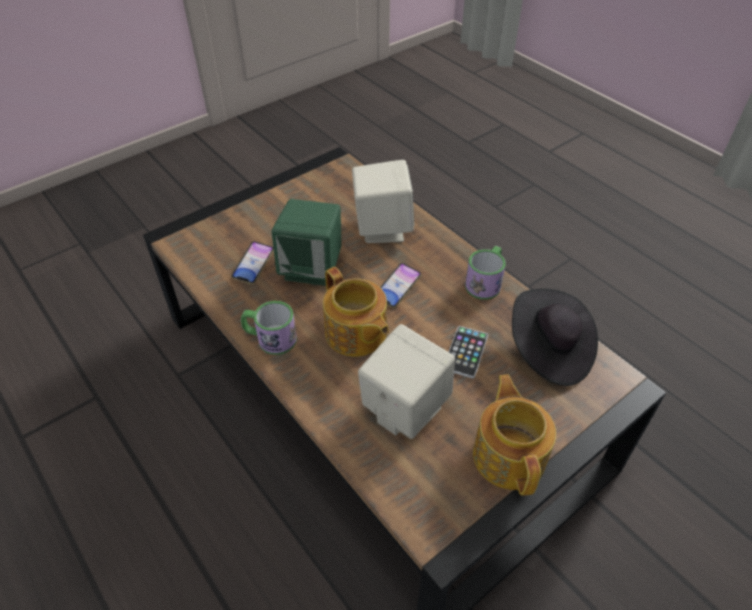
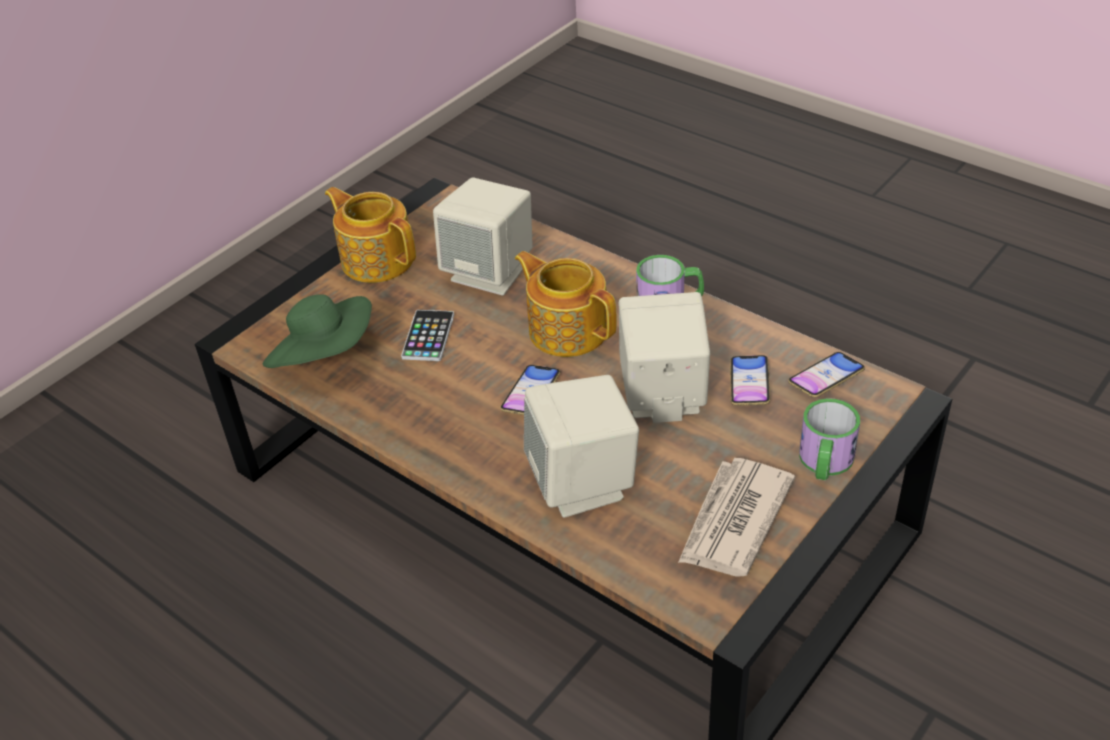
camera: 170 degrees right, 5 degrees down
green speaker [272,199,342,286] -> beige speaker [619,292,710,423]
mug [465,246,506,300] -> mug moved to [799,398,860,480]
teapot [473,374,556,496] -> teapot turned 150 degrees clockwise [325,187,416,283]
black hat [512,288,598,386] -> green hat [263,294,372,368]
none -> newspaper [678,458,795,577]
none -> phone [788,352,865,398]

